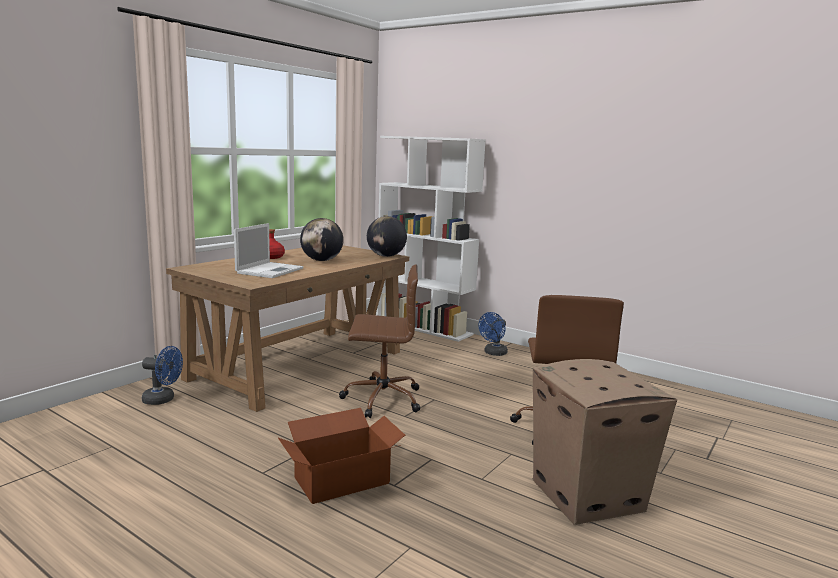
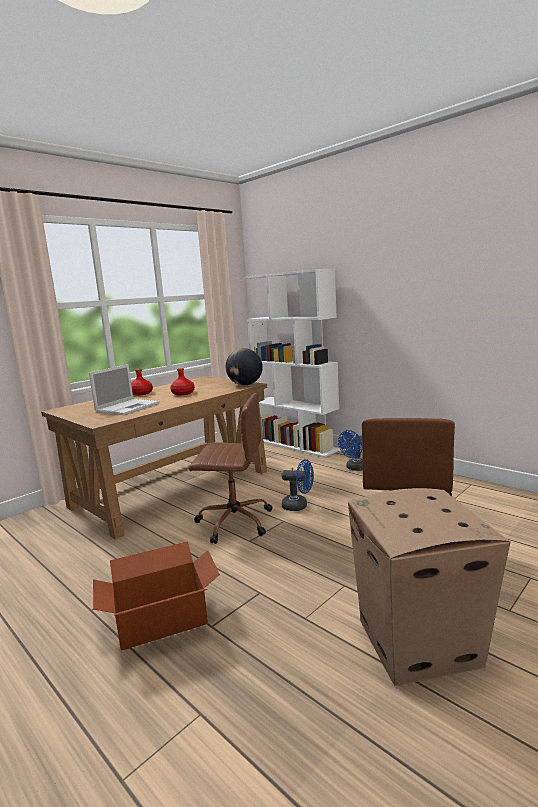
camera: 10 degrees right, 0 degrees up
blue fan [142,346,183,405] -> blue fan moved to [281,459,314,511]
globe [300,218,344,261] -> red bottle [170,368,195,396]

